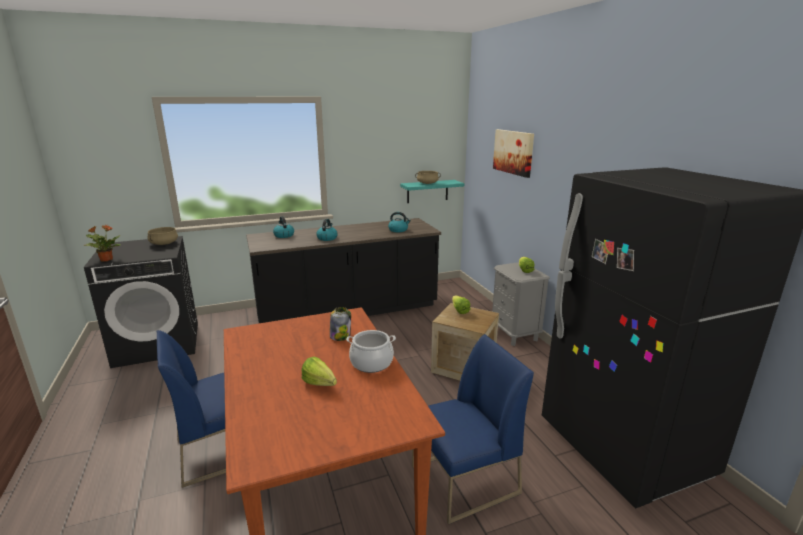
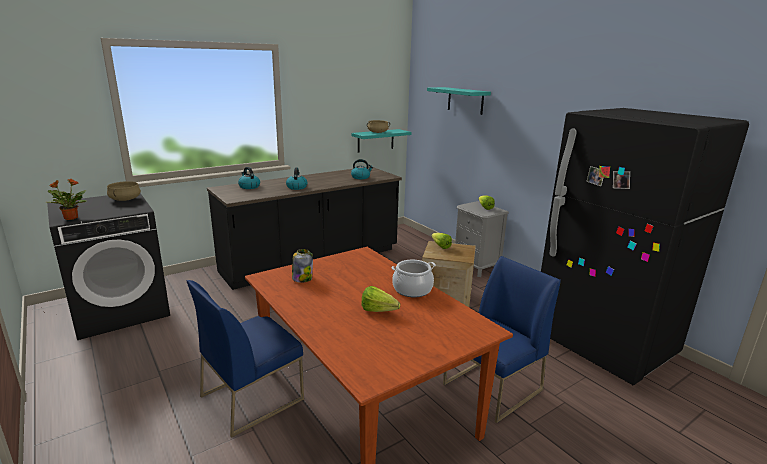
camera: 15 degrees left, 0 degrees up
jar [330,307,351,341] -> jar moved to [292,249,313,283]
picture [493,129,534,178] -> turquoise shelf [427,87,491,115]

